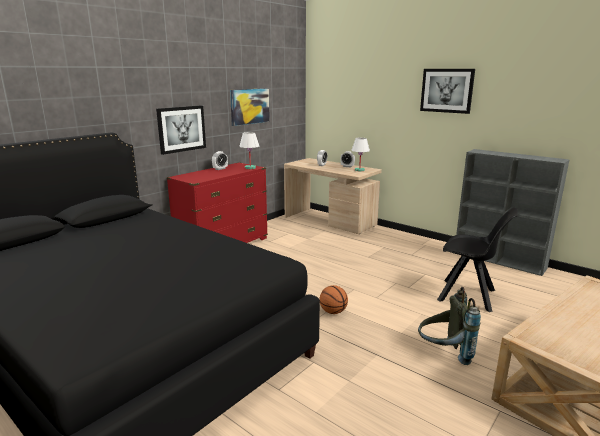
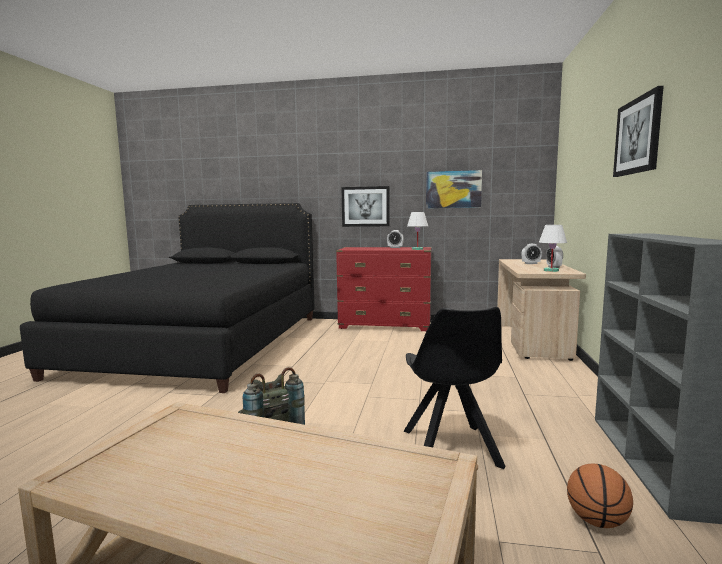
camera: 60 degrees right, 10 degrees down
basketball [319,285,348,314] -> basketball moved to [567,463,633,528]

